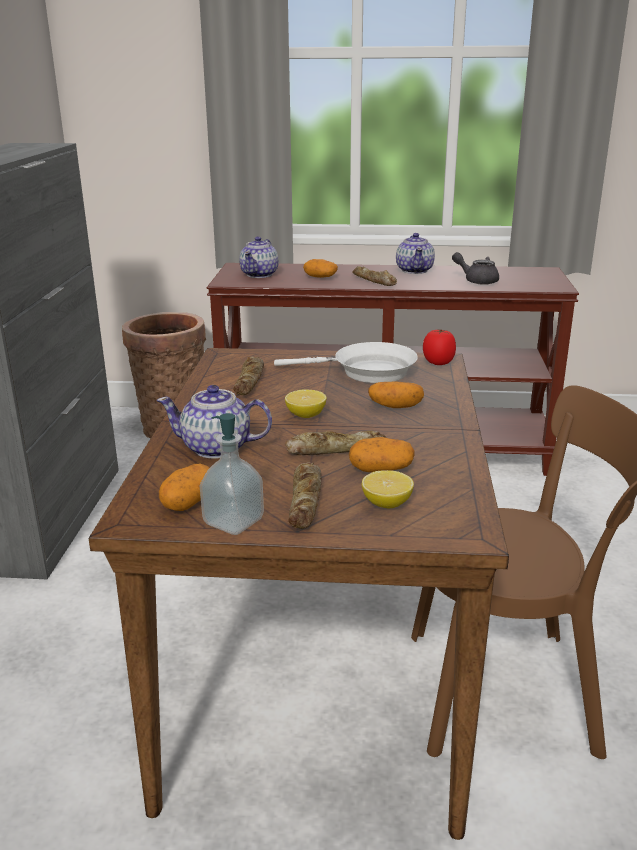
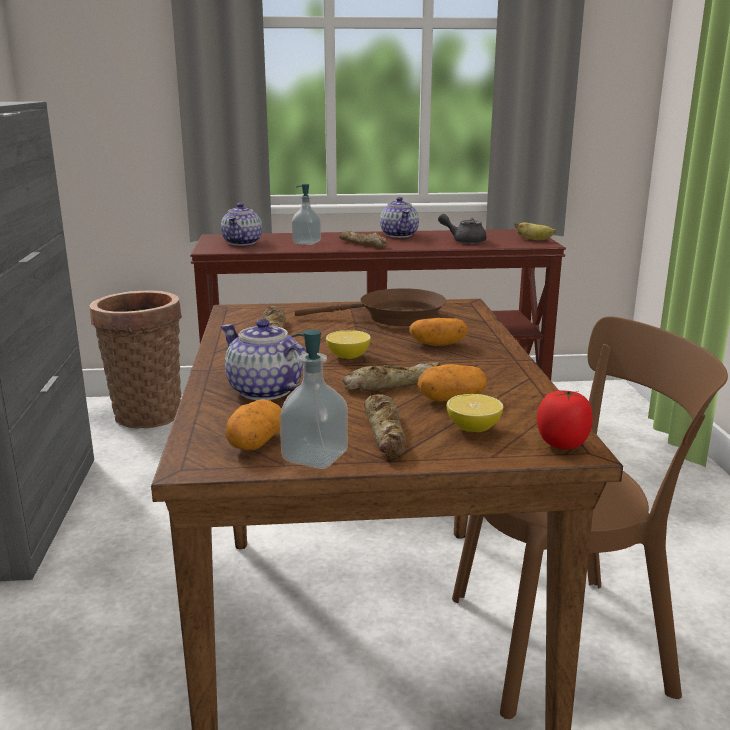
camera: 10 degrees left, 5 degrees down
teapot [157,385,272,458] -> teapot turned 45 degrees clockwise [221,319,307,400]
white frying pan [274,342,418,383] -> brown frying pan [295,288,446,326]
potato [303,259,338,278] -> soap dispenser [292,184,321,245]
tomato [423,329,456,365] -> tomato moved to [537,390,593,450]
none -> banana [514,222,556,240]

